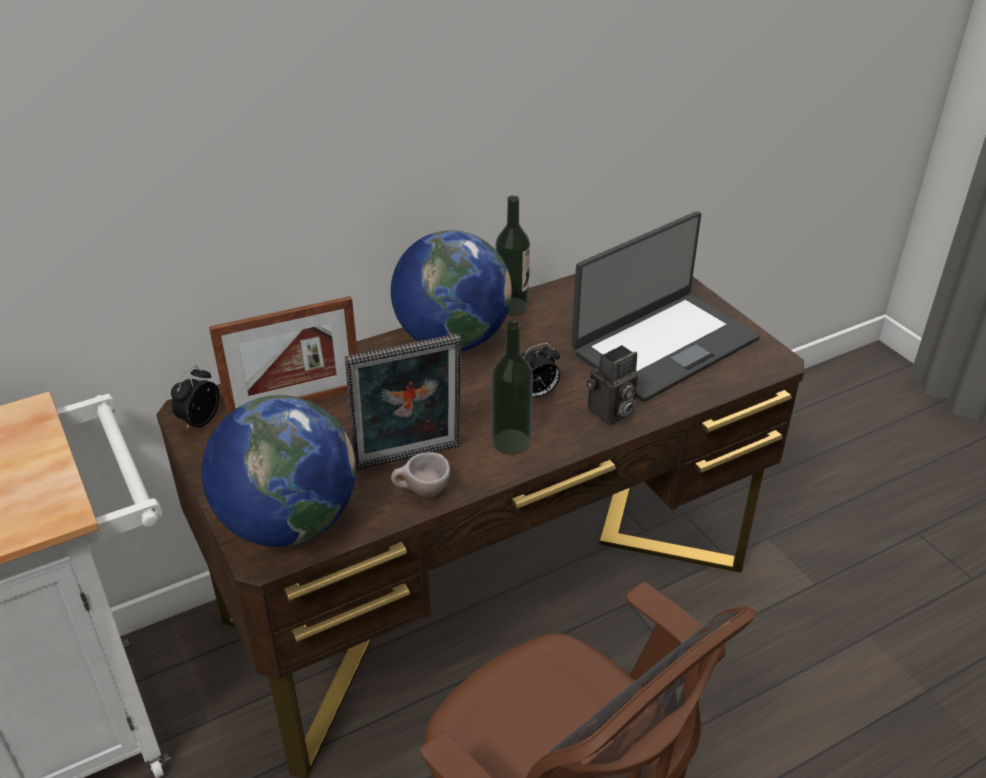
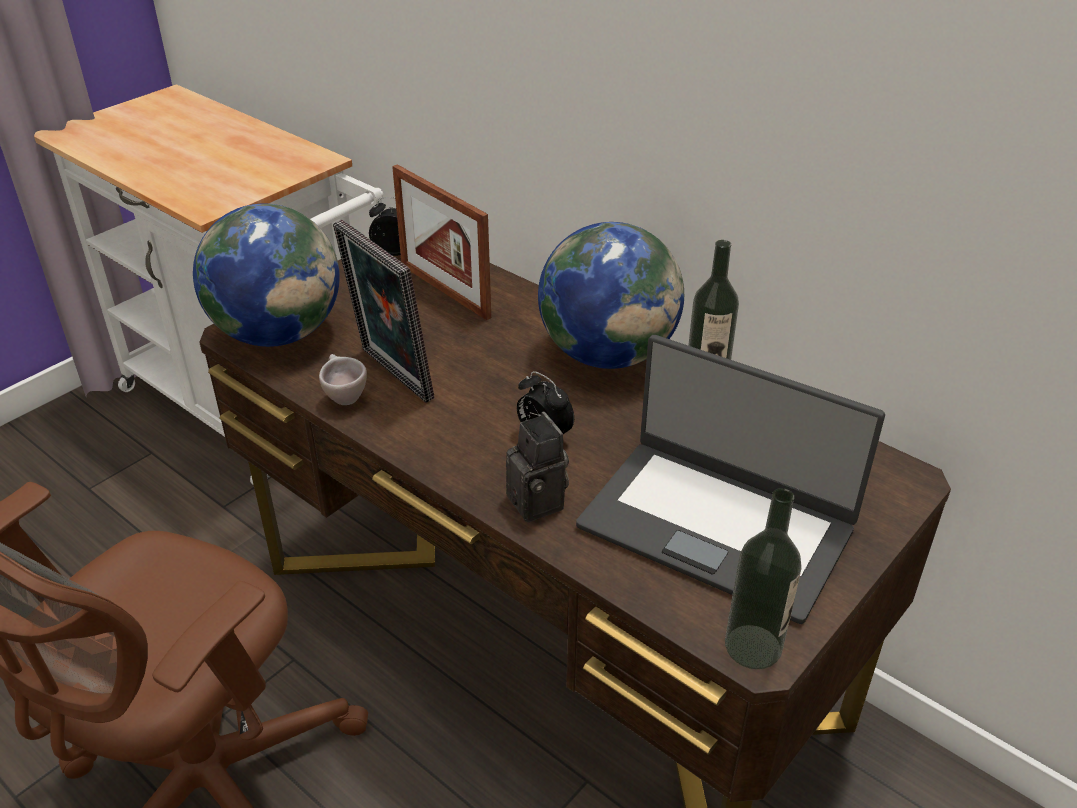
camera: 70 degrees right, 0 degrees up
bottle [492,321,533,455] -> bottle moved to [725,488,802,669]
camera [587,345,638,425] -> camera turned 150 degrees counterclockwise [506,412,569,522]

